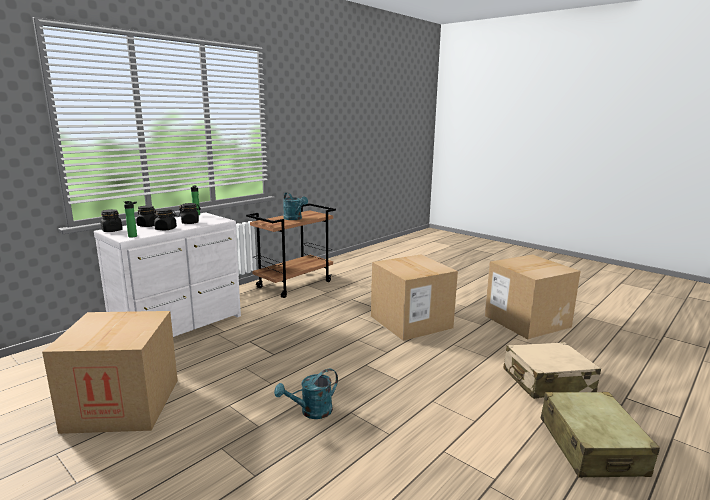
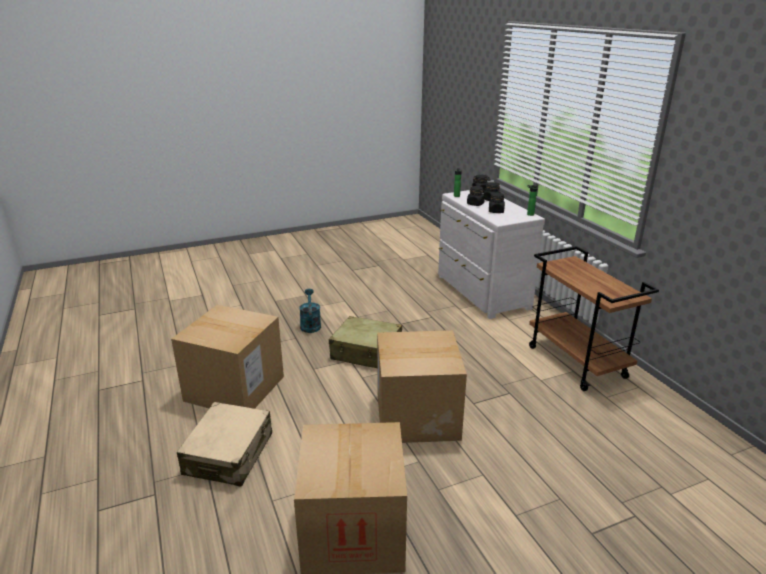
camera: 115 degrees right, 10 degrees up
cardboard box [42,311,178,434] -> cardboard box moved to [171,305,284,409]
turquoise watering can [283,192,308,220] -> none
beige suitcase [541,392,660,478] -> beige suitcase moved to [329,316,402,368]

